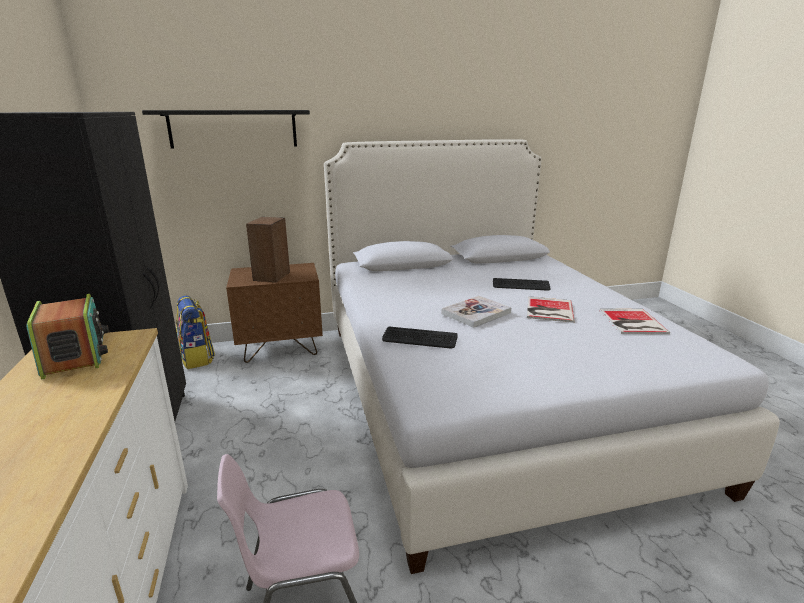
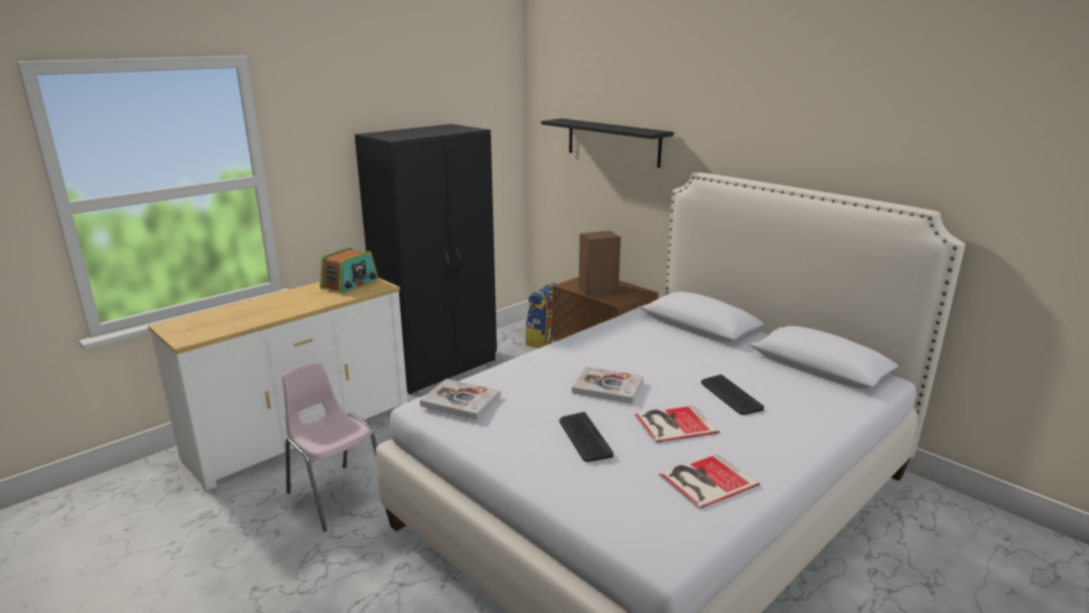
camera: 60 degrees right, 0 degrees up
keyboard [382,327,458,348] -> keyboard moved to [559,412,613,462]
none -> book [420,379,500,420]

